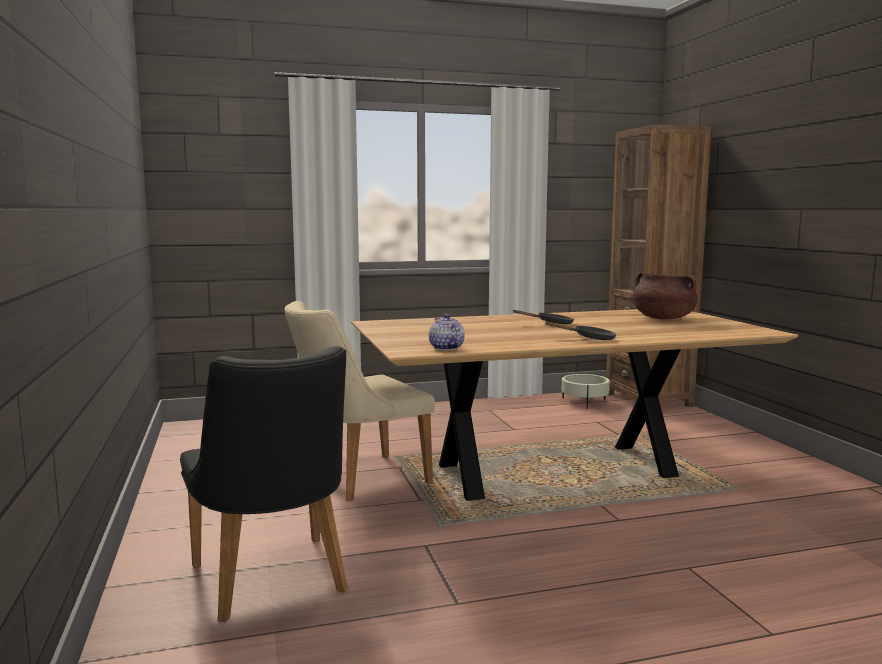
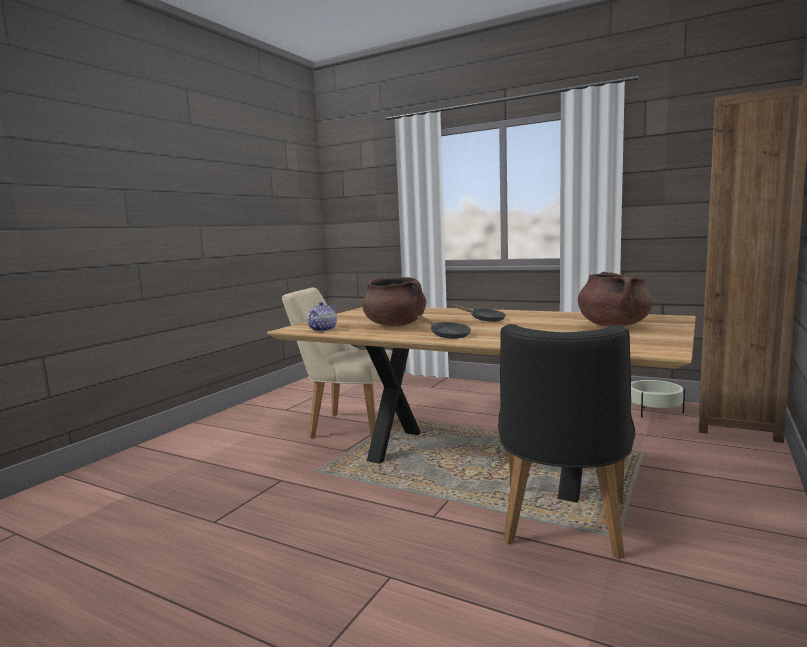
camera: 45 degrees right, 0 degrees up
black chair [180,346,348,622] -> black chair moved to [498,324,635,559]
none -> brown cooking pot [362,277,426,326]

